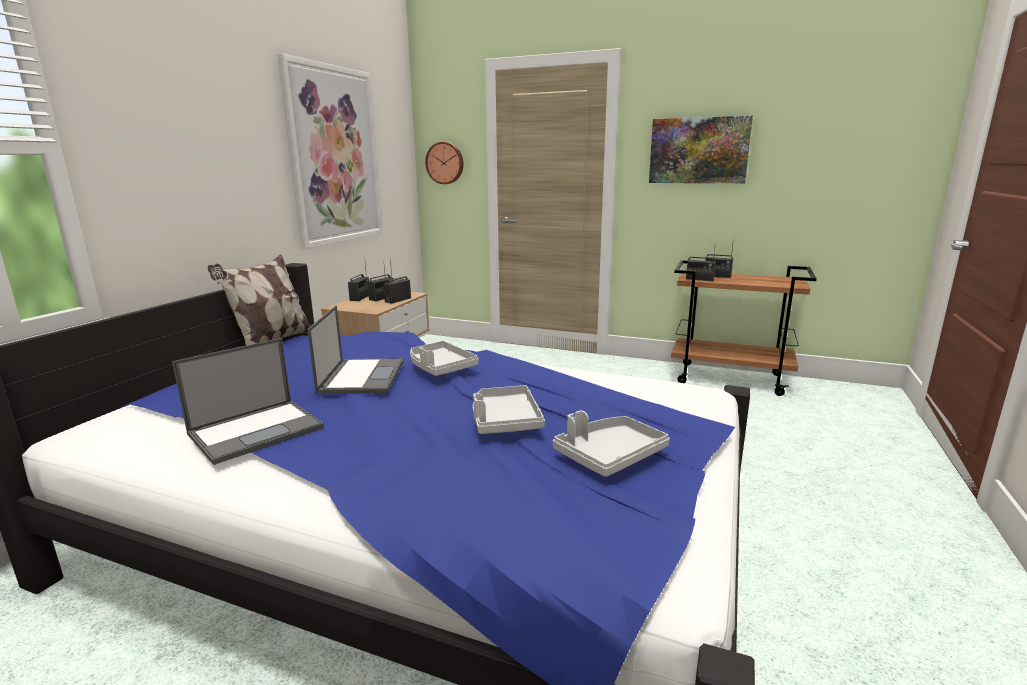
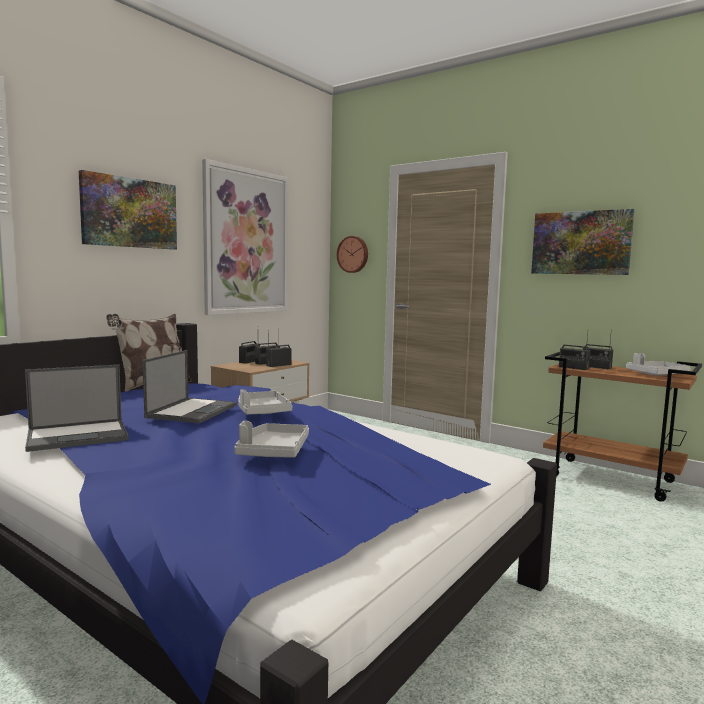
camera: 15 degrees right, 10 degrees down
grey tray [553,410,670,477] -> grey tray moved to [626,353,691,375]
none -> picture [79,170,177,250]

